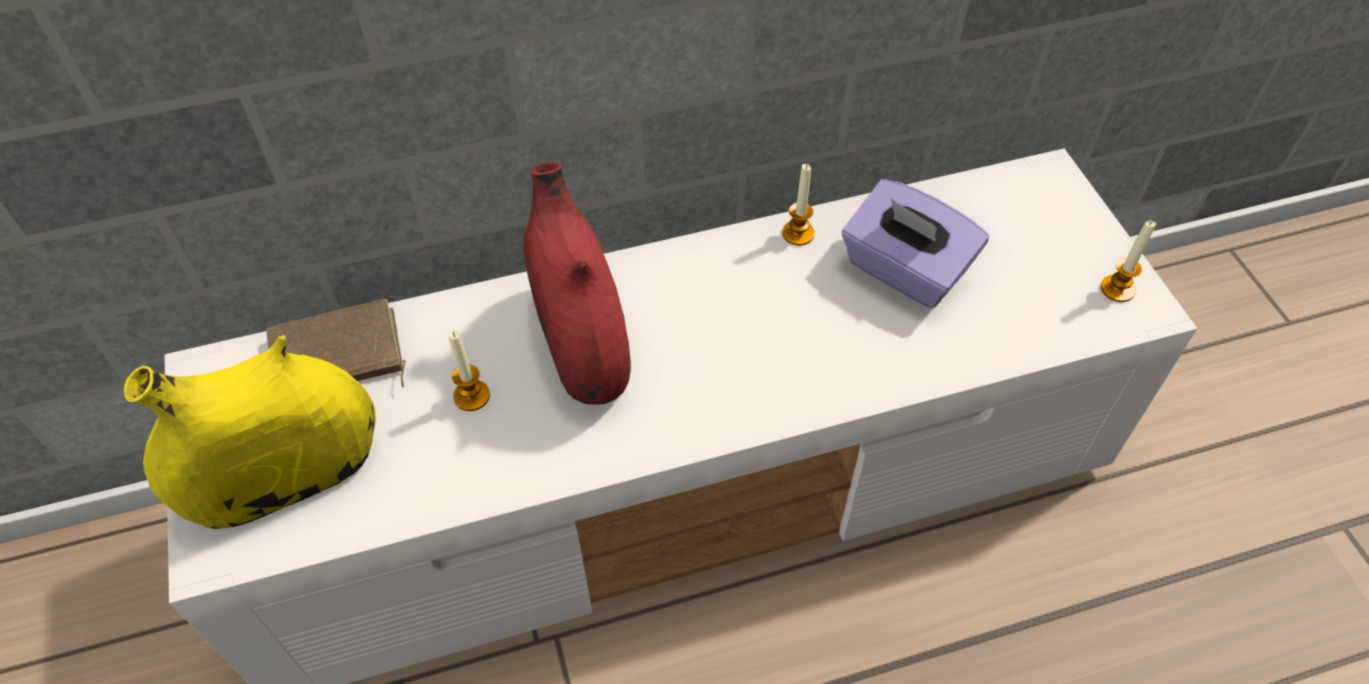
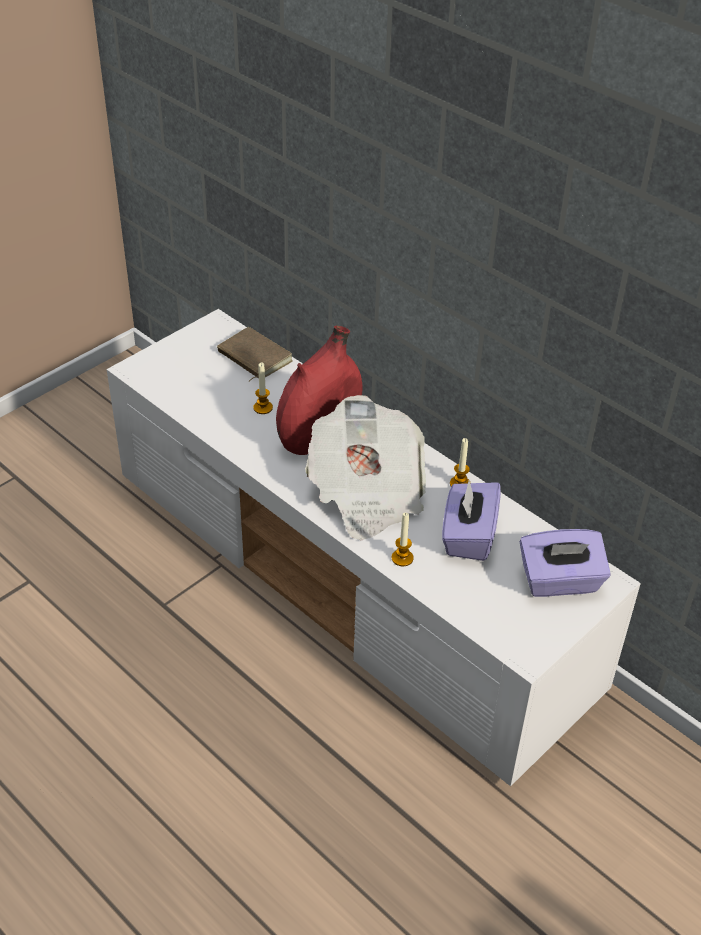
camera: 60 degrees right, 10 degrees down
yellow vase [124,335,376,529] -> none
candle [1101,221,1156,302] -> candle moved to [392,513,414,566]
none -> newspaper [305,395,426,540]
none -> purple tissue box [520,529,611,597]

